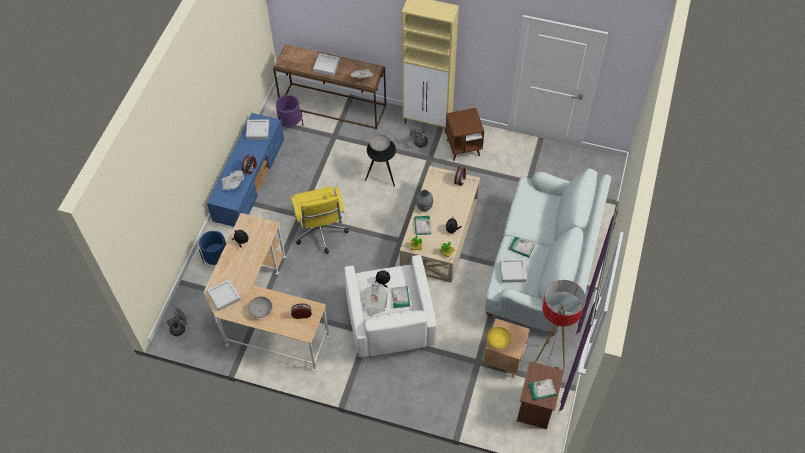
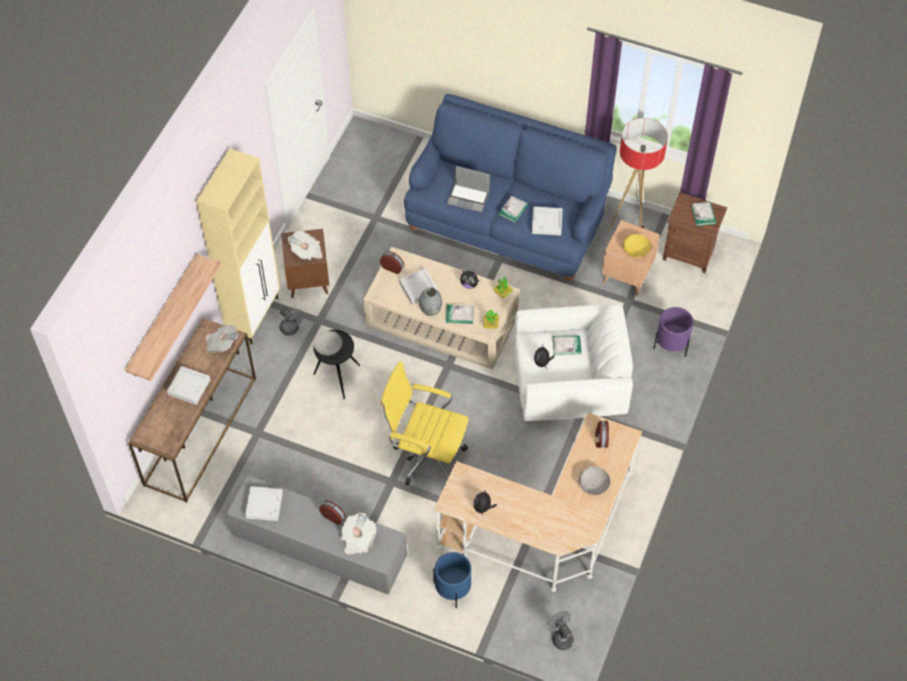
camera: 85 degrees left, 0 degrees up
blue tv stand [207,113,284,227] -> grey tv stand [227,475,407,595]
grey tray [207,279,241,311] -> grey tray moved to [399,268,438,304]
purple planter [276,95,303,127] -> purple planter moved to [654,307,693,357]
yellow office chair [291,186,349,254] -> yellow office chair turned 150 degrees counterclockwise [381,361,469,486]
newspaper [361,283,388,316] -> newspaper moved to [288,231,322,260]
white sofa [485,169,612,336] -> blue sofa [404,94,617,282]
none -> shelf [125,254,221,381]
none -> laptop [447,166,490,212]

